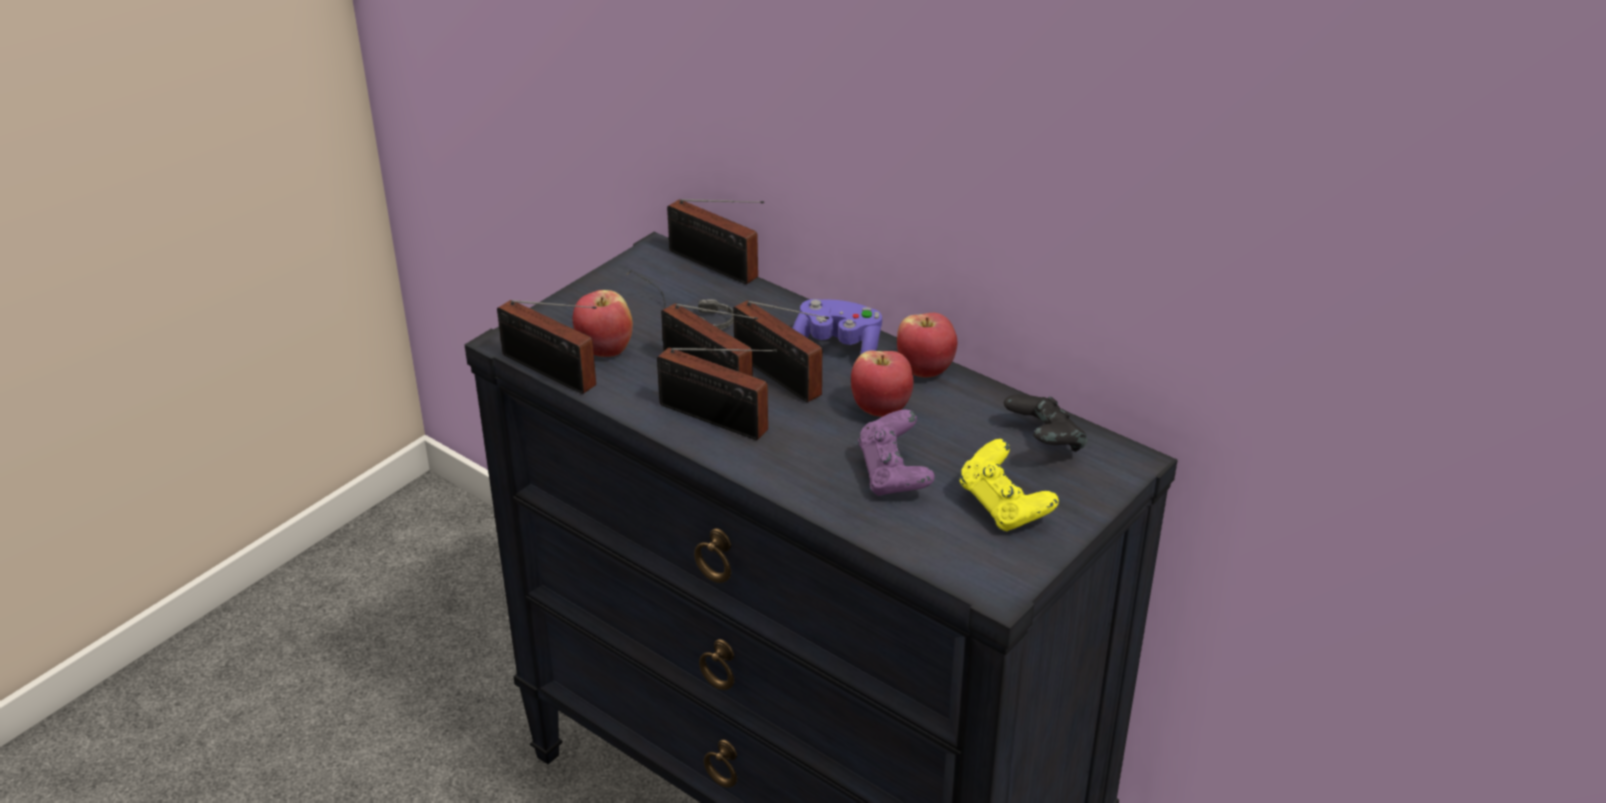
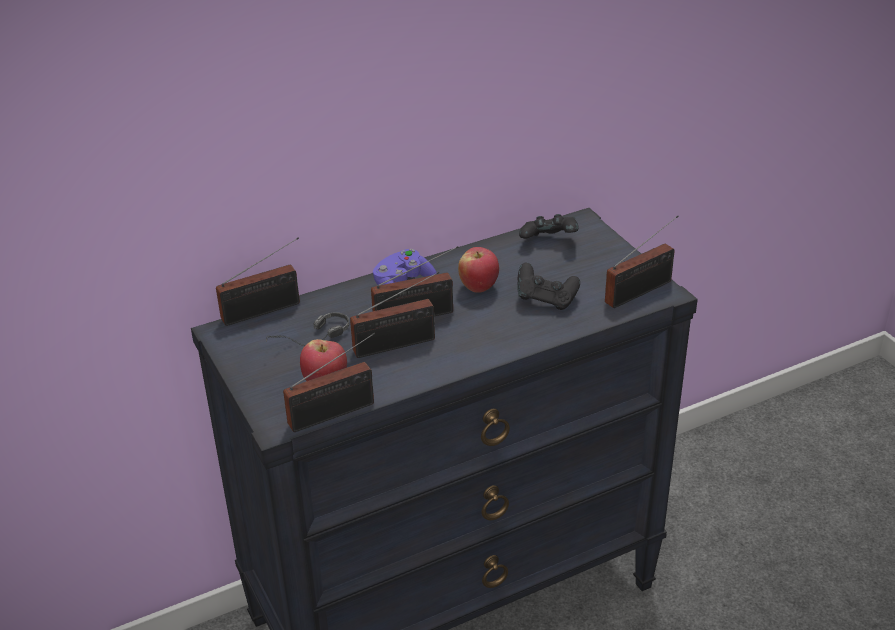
camera: 65 degrees left, 0 degrees up
radio [657,348,777,440] -> radio moved to [605,215,679,308]
purple game controller [858,410,935,496] -> black game controller [518,262,580,310]
apple [897,313,957,377] -> none
yellow game controller [959,439,1059,532] -> none

